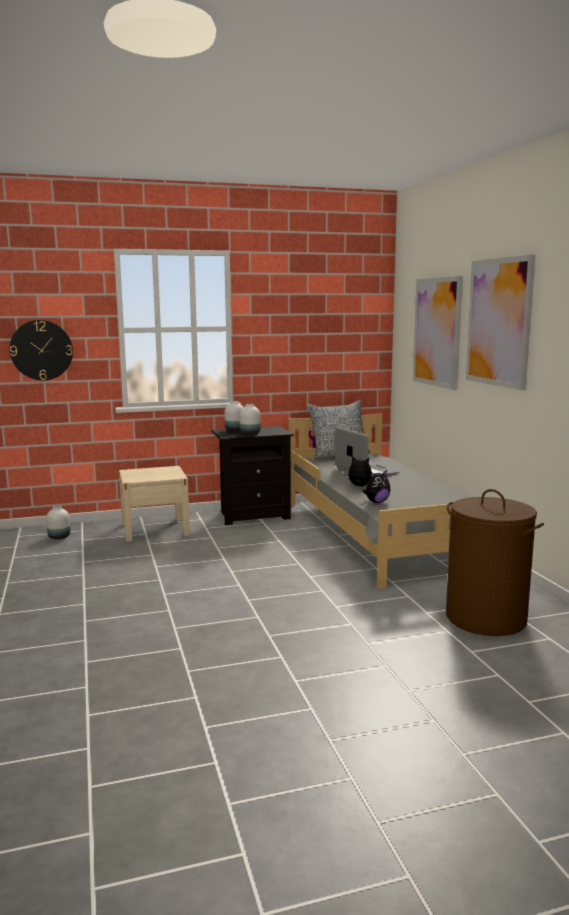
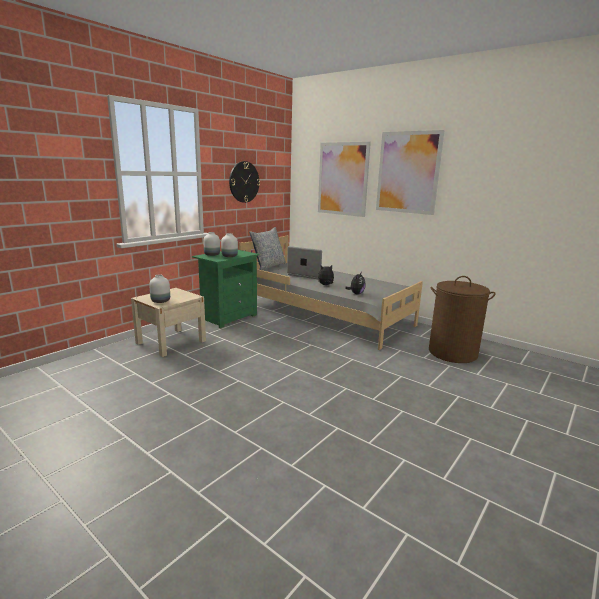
camera: 35 degrees left, 5 degrees up
wall clock [10,320,73,380] -> wall clock moved to [229,161,260,203]
white vase [46,506,70,539] -> white vase moved to [149,274,170,303]
black nightstand [211,426,294,525] -> green nightstand [192,250,259,328]

